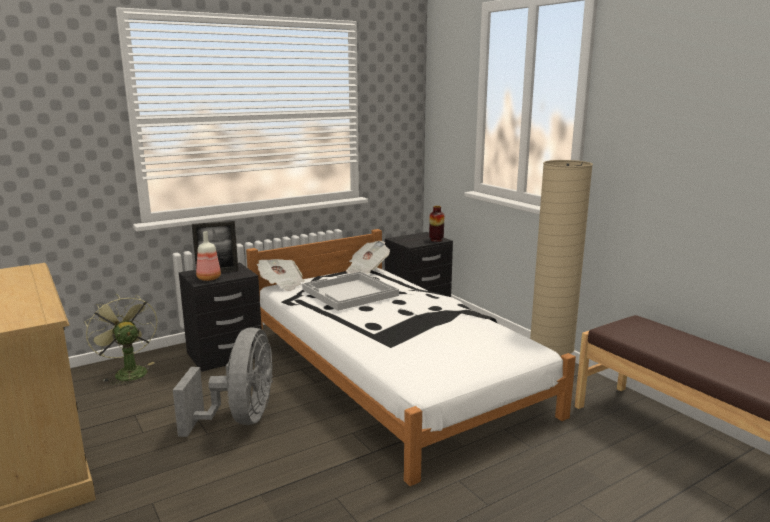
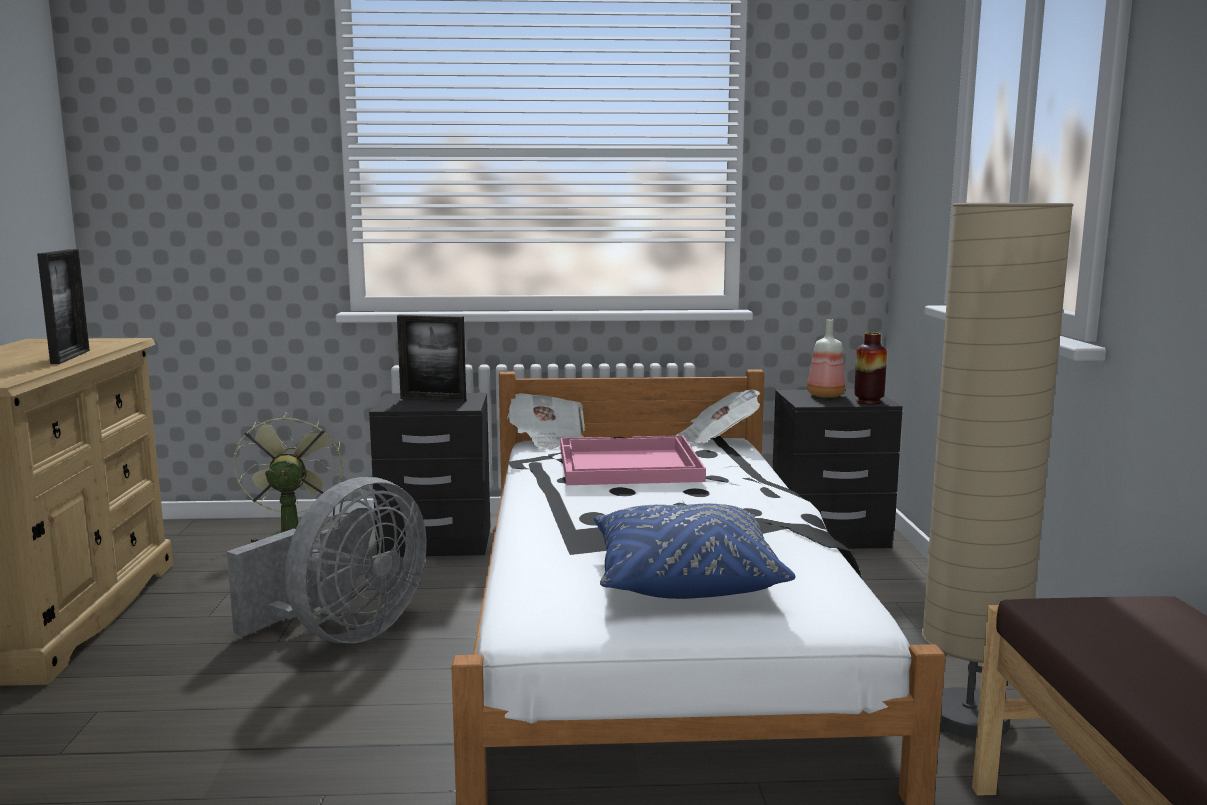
camera: 30 degrees right, 5 degrees down
bottle [196,231,221,281] -> bottle moved to [807,319,845,398]
white tray [302,271,399,311] -> pink tray [560,435,706,485]
none -> picture frame [37,249,90,364]
none -> blue pillow [594,503,795,599]

